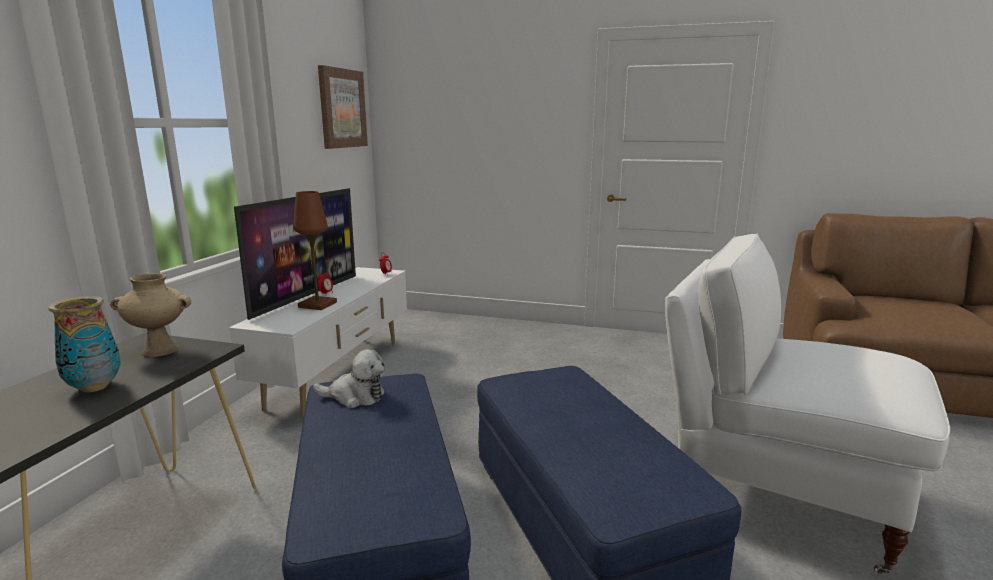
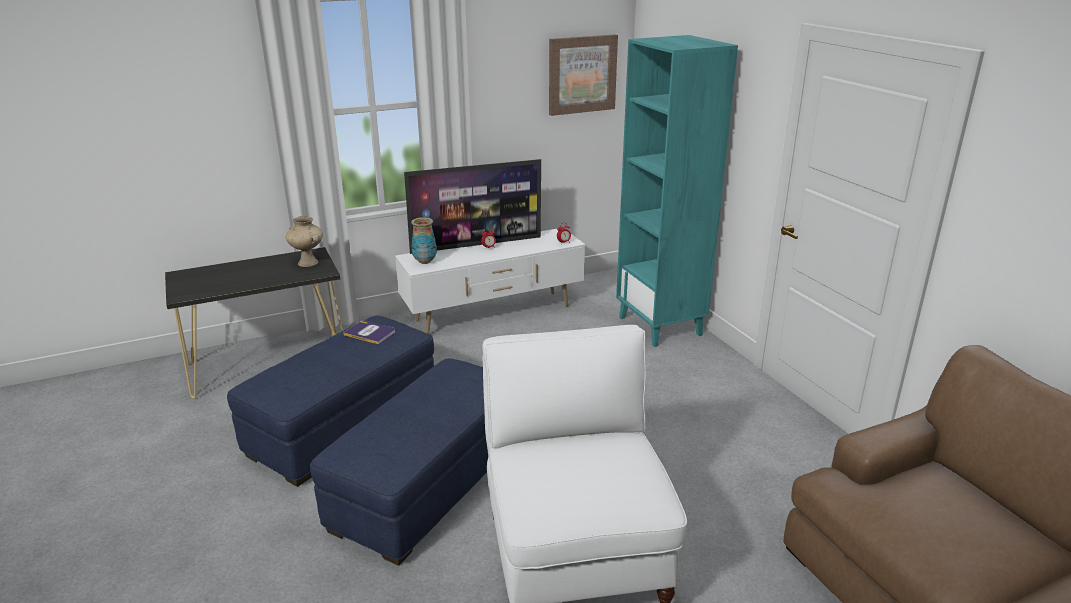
camera: 50 degrees right, 10 degrees up
vase [48,296,121,392] -> vase moved to [411,217,437,264]
brown table lamp [293,191,337,310] -> none
plush toy [313,349,385,408] -> book [344,320,395,344]
none -> turquoise bookcase [616,35,738,347]

